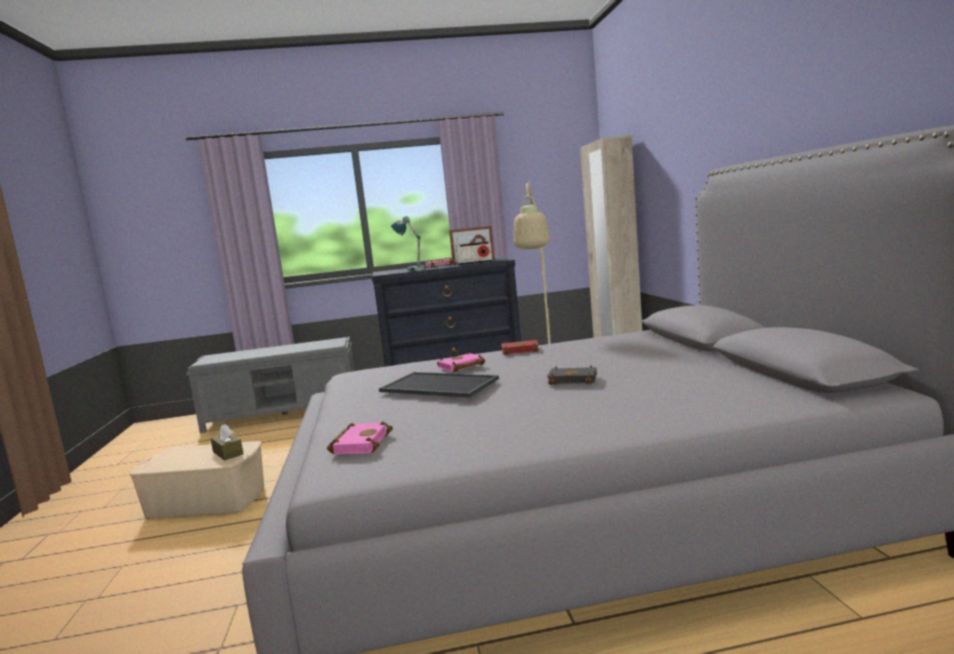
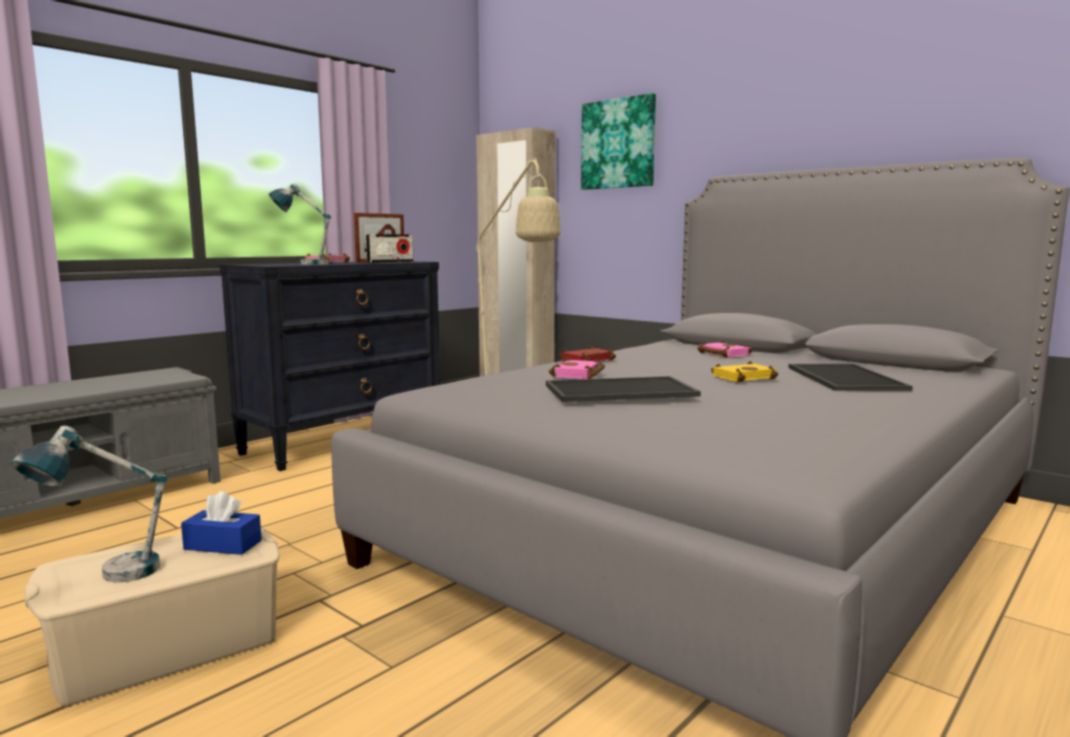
camera: 40 degrees left, 0 degrees up
brown tissue box [210,424,244,461] -> blue tissue box [181,491,262,555]
pink book [327,422,393,454] -> pink book moved to [697,341,752,358]
black book [547,365,597,385] -> yellow book [711,361,778,382]
none -> table lamp [11,426,167,582]
none -> picture [581,93,656,190]
none -> tray [788,364,913,391]

